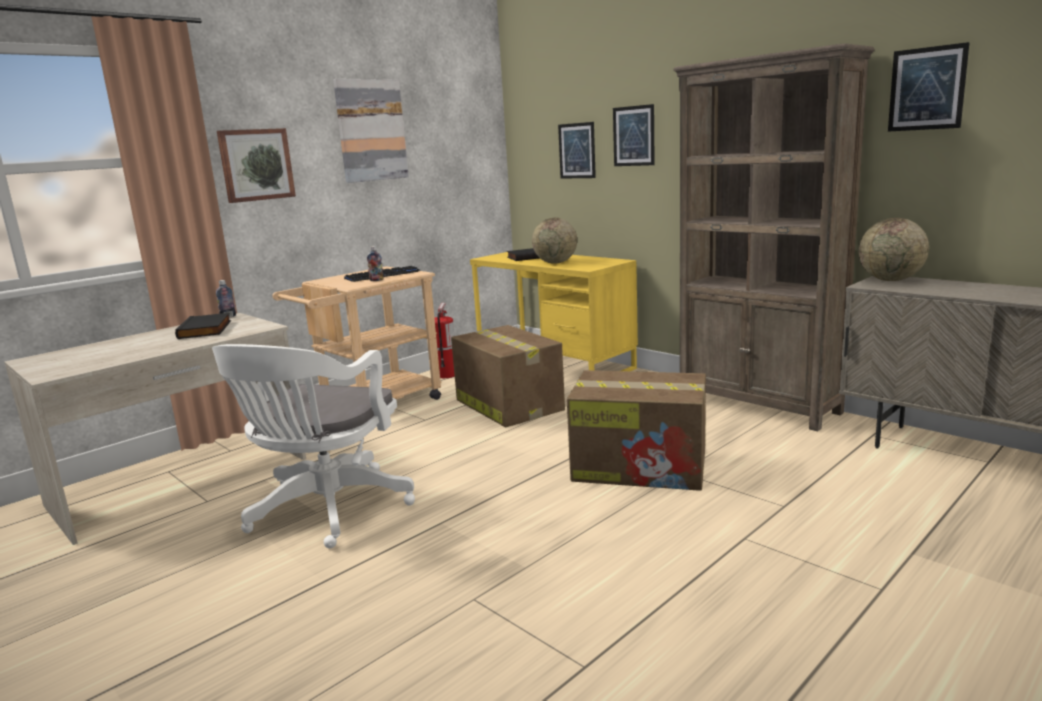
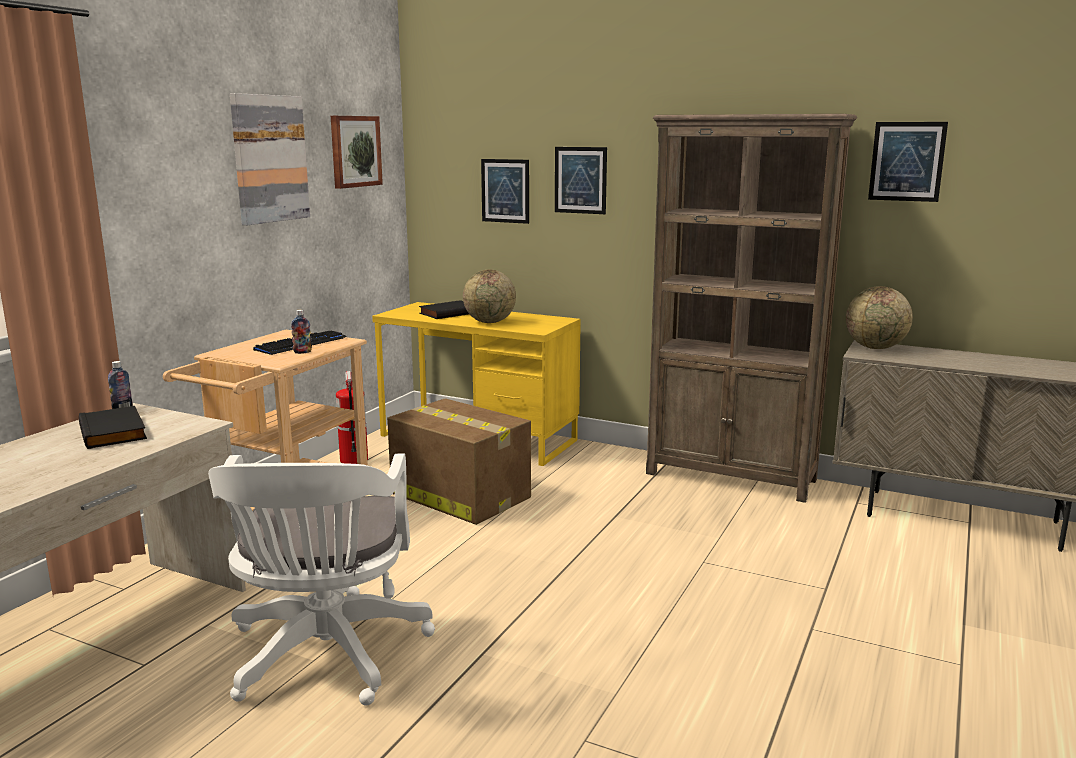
camera: 20 degrees left, 0 degrees up
picture [217,128,296,203] -> picture moved to [331,116,383,189]
cardboard box [567,370,706,491] -> none

